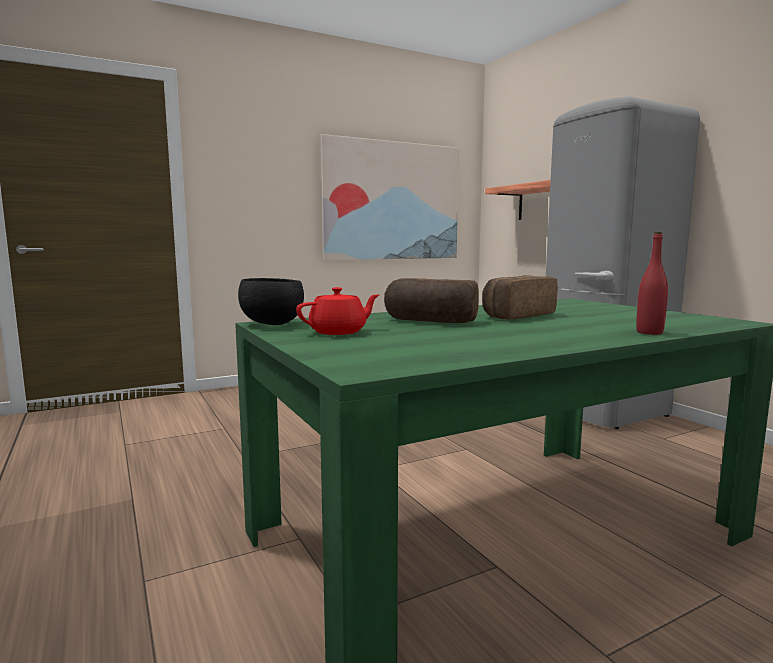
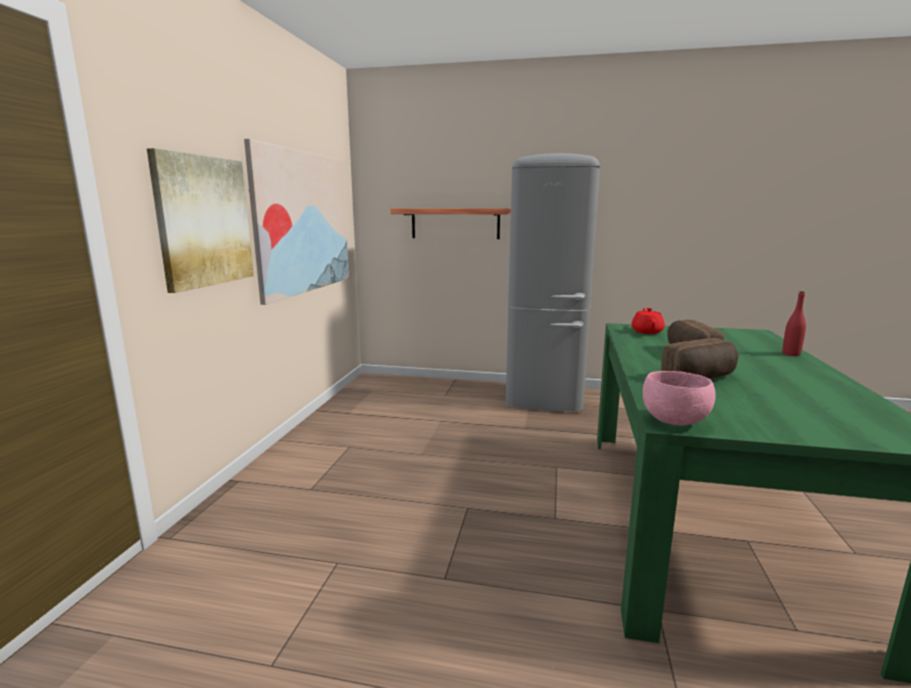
camera: 50 degrees left, 5 degrees up
black bowl [238,278,304,325] -> pink bowl [643,371,715,426]
red teapot [296,287,380,335] -> red teapot moved to [632,308,665,334]
none -> picture [147,148,254,293]

